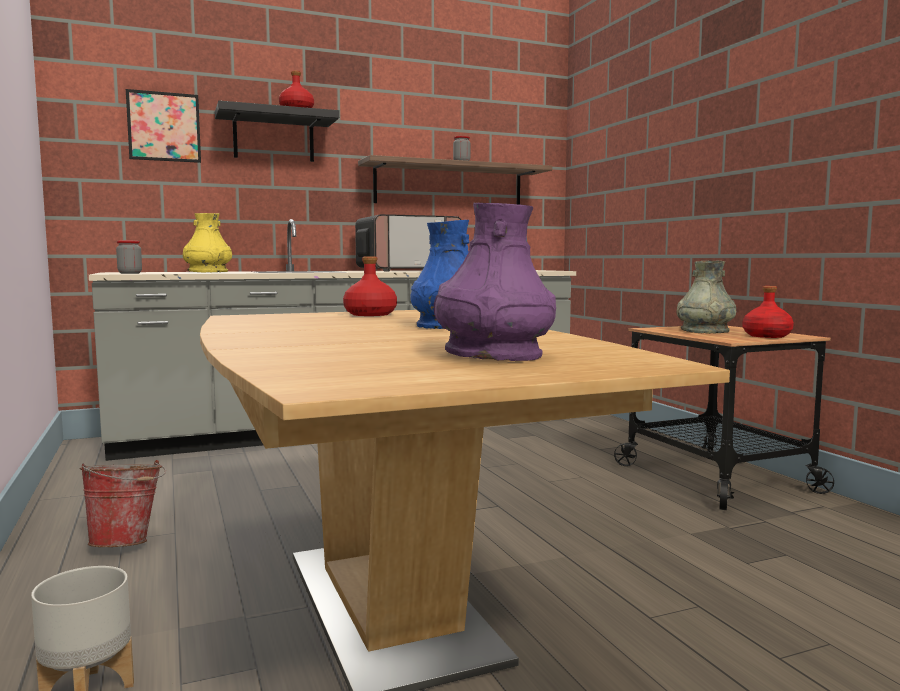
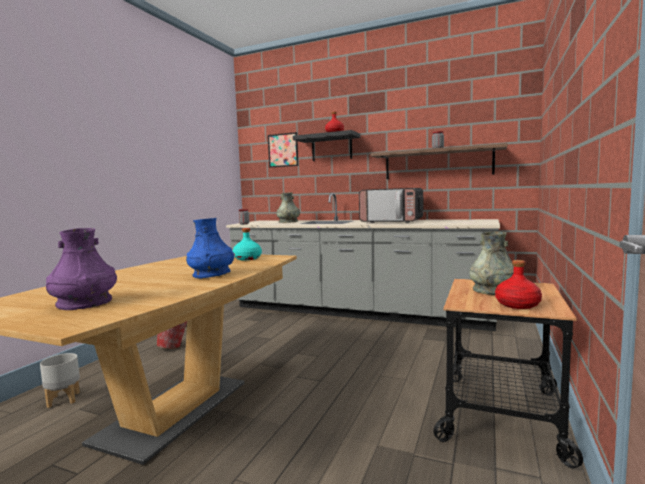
camera: 45 degrees right, 0 degrees up
yellow vase [183,213,232,272] -> grey vase [276,192,300,223]
red bottle [343,257,397,316] -> turquoise bottle [233,228,262,260]

